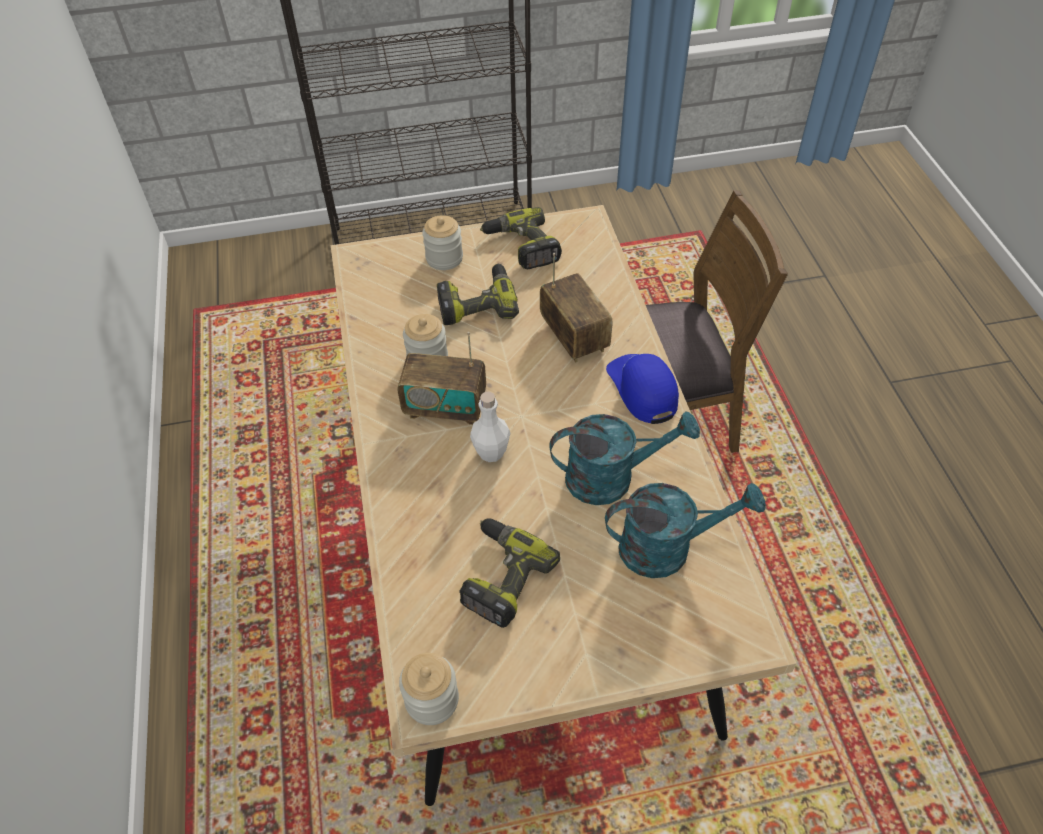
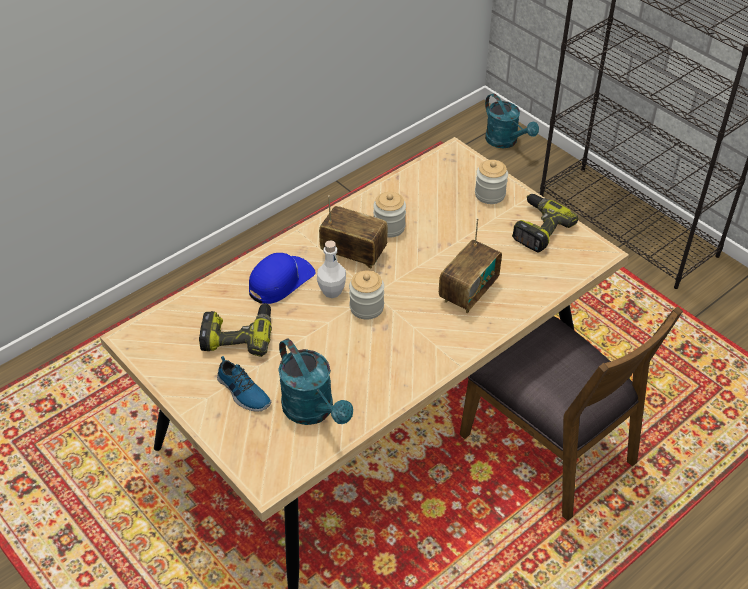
camera: 60 degrees right, 5 degrees down
radio [397,332,486,425] -> radio turned 135 degrees clockwise [319,195,388,268]
jar [399,653,459,725] -> jar moved to [349,271,384,319]
power drill [437,264,519,325] -> none
turquoise watering can [549,411,700,505] -> turquoise watering can moved to [485,94,539,148]
blue cap [606,354,679,424] -> blue cap moved to [249,253,315,304]
none -> shoe [217,356,271,411]

